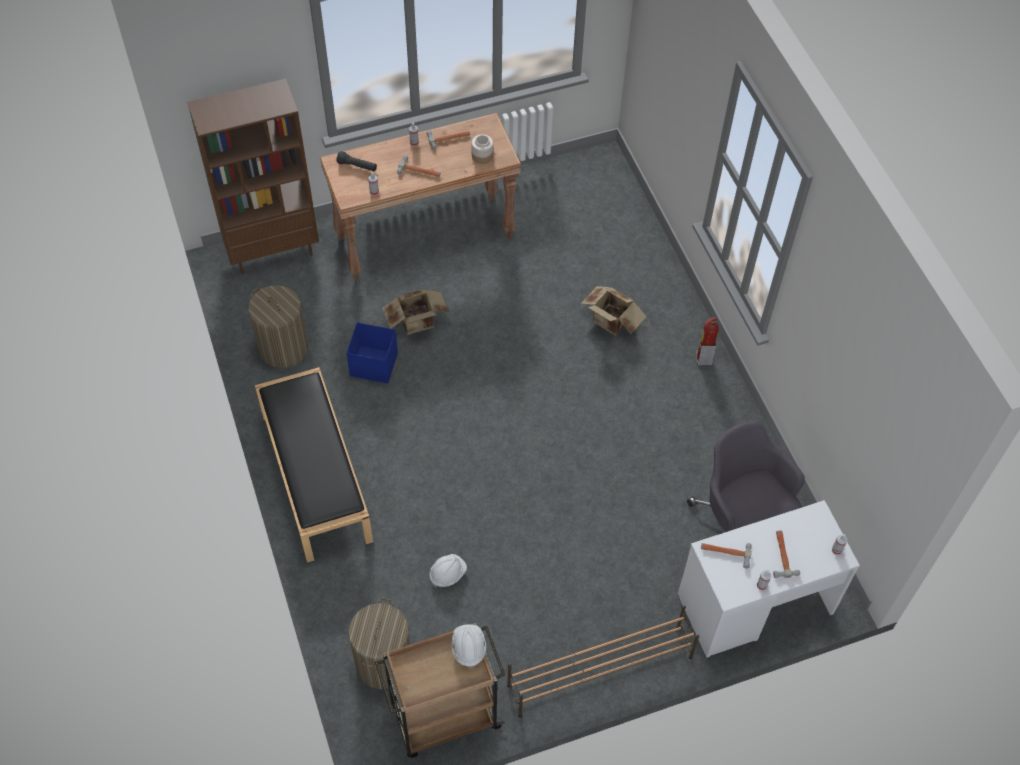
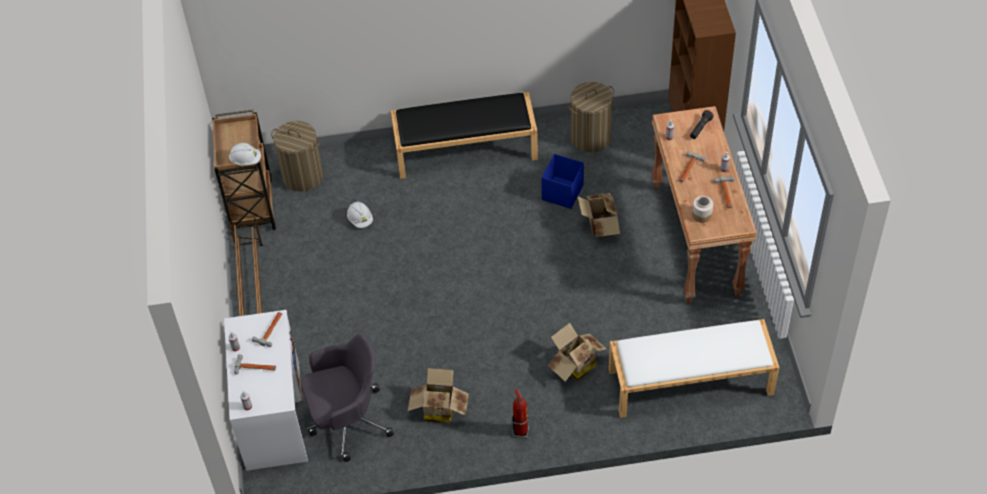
camera: 105 degrees right, 5 degrees down
none -> cardboard box [408,368,469,424]
none -> white bench [609,319,780,418]

